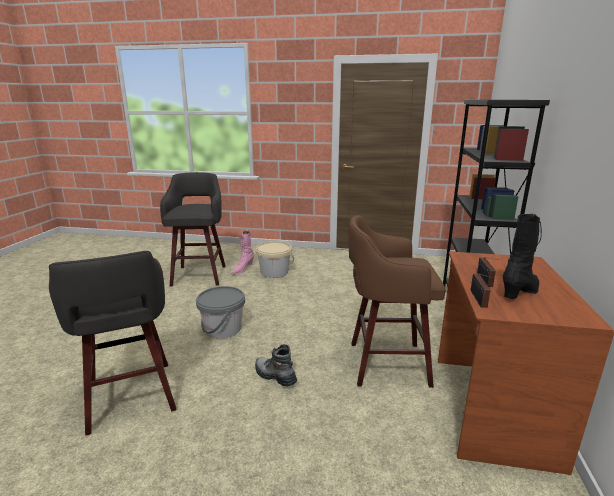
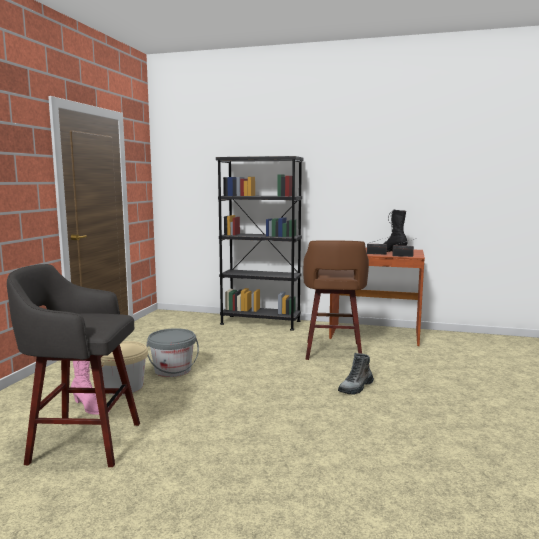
camera: 85 degrees left, 10 degrees down
grey stool [49,251,177,436] -> none
grey bucket [196,286,245,339] -> grey bucket moved to [147,328,199,377]

